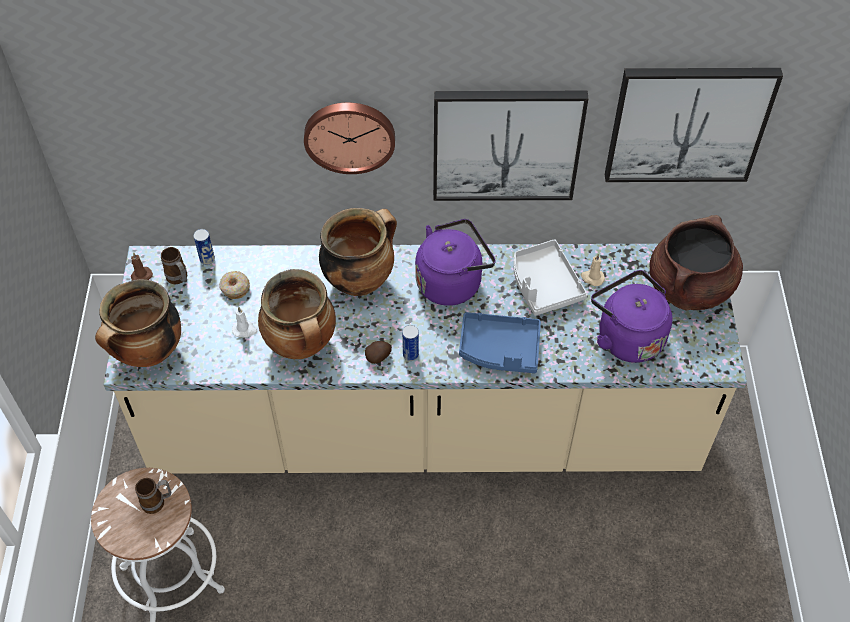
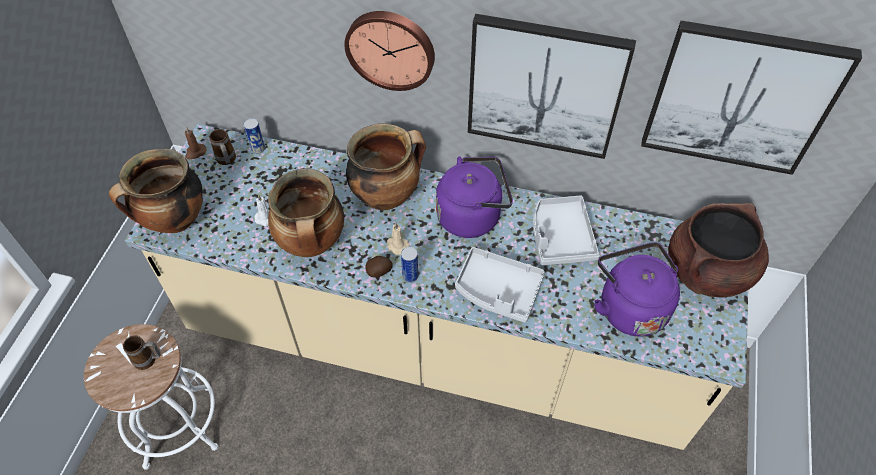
camera: 15 degrees right, 0 degrees up
donut [219,271,250,299] -> none
blue tray [459,312,541,373] -> grey tray [455,247,545,323]
beige candle [581,254,605,286] -> beige candle moved to [387,223,409,255]

